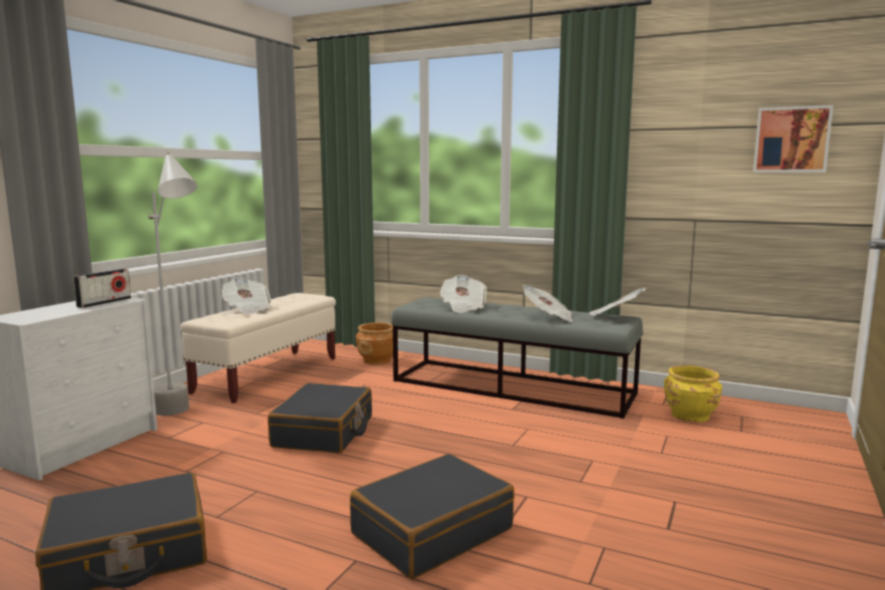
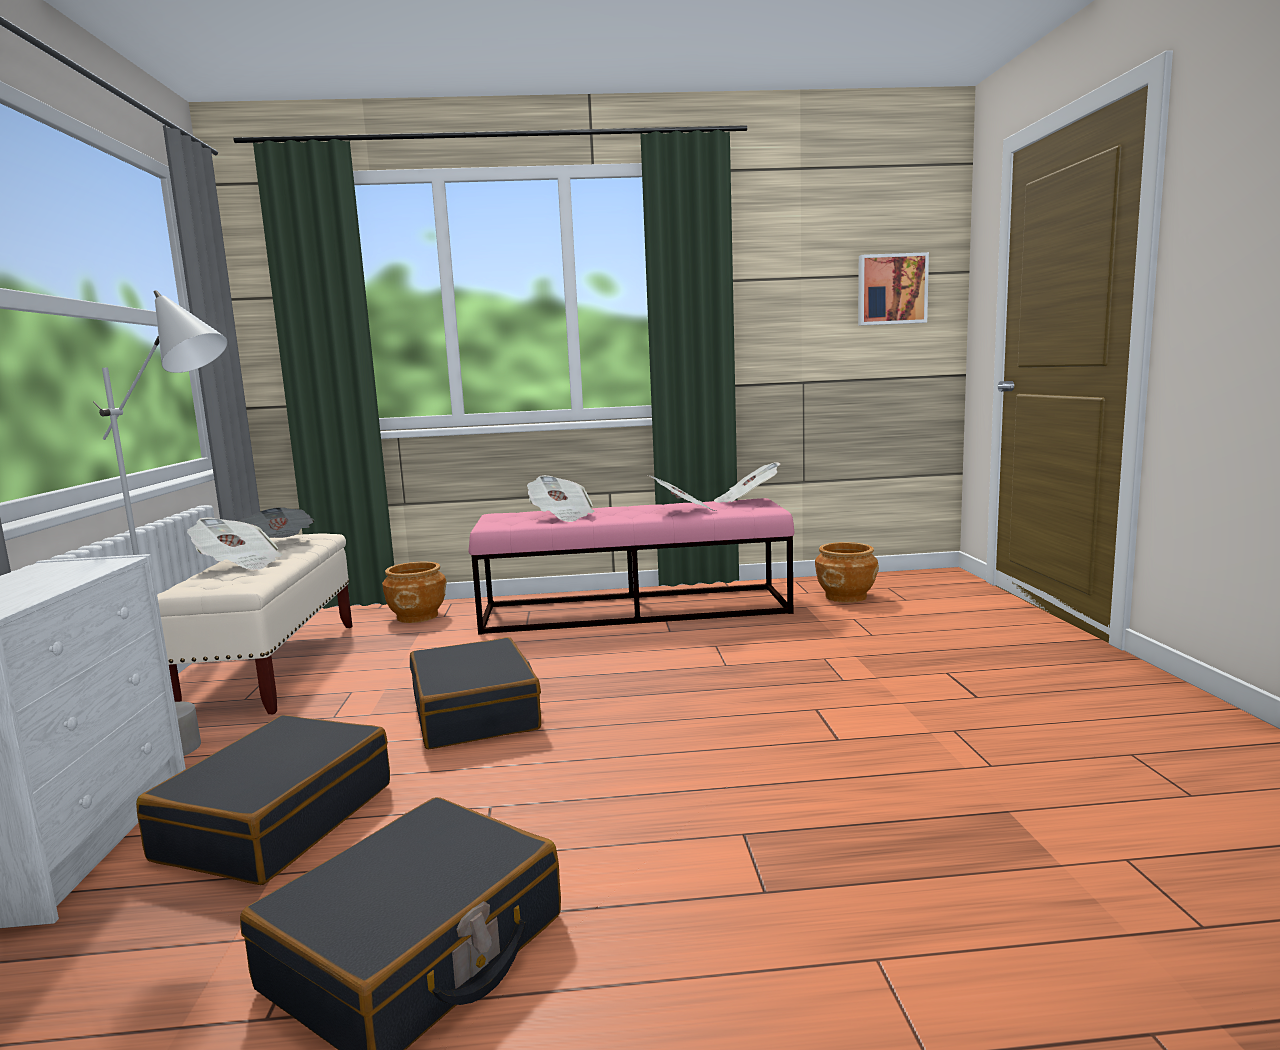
camera: 30 degrees left, 0 degrees up
radio [73,269,131,308] -> none
black suitcase [350,454,514,579] -> black suitcase moved to [136,715,390,885]
grey bench [391,297,643,419] -> pink bench [468,498,794,635]
yellow planter [664,365,722,422] -> brown planter [815,542,879,603]
none -> newspaper [238,507,314,538]

